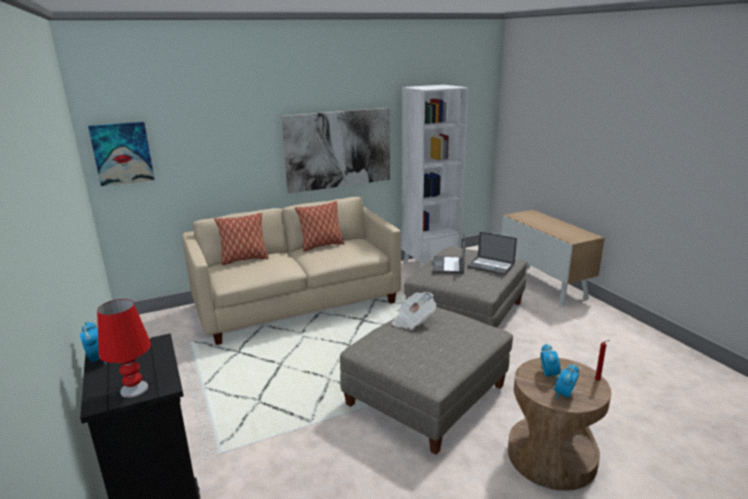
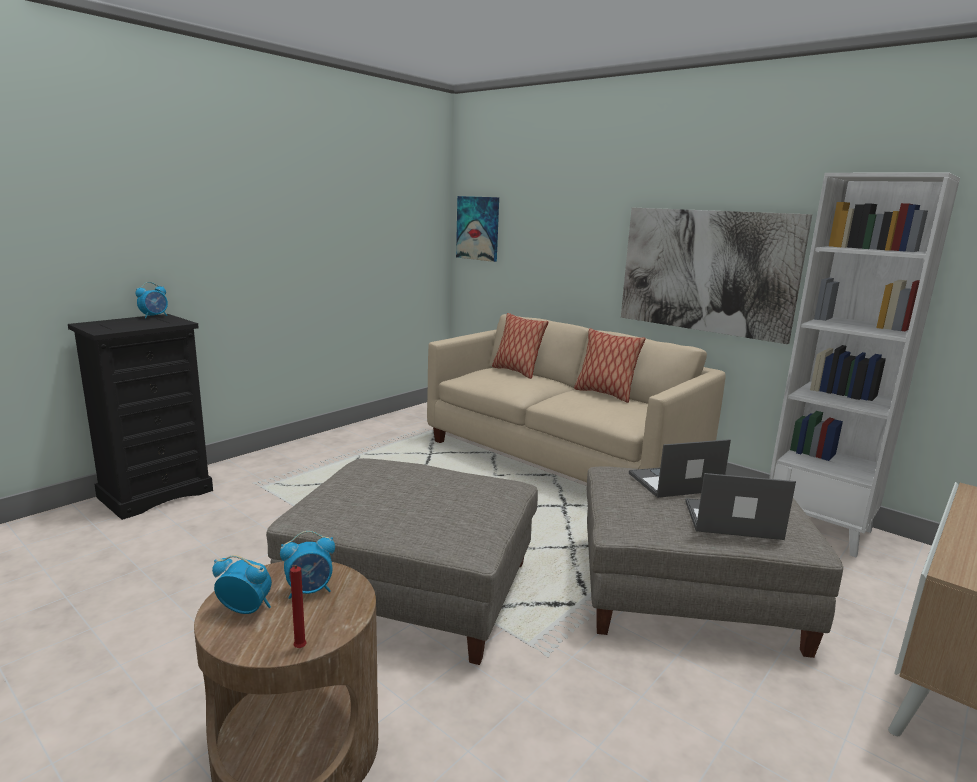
camera: 65 degrees right, 5 degrees down
red table lamp [97,299,151,398] -> none
newspaper [392,292,436,330] -> none
laptop [467,232,517,276] -> laptop turned 90 degrees clockwise [685,473,796,540]

